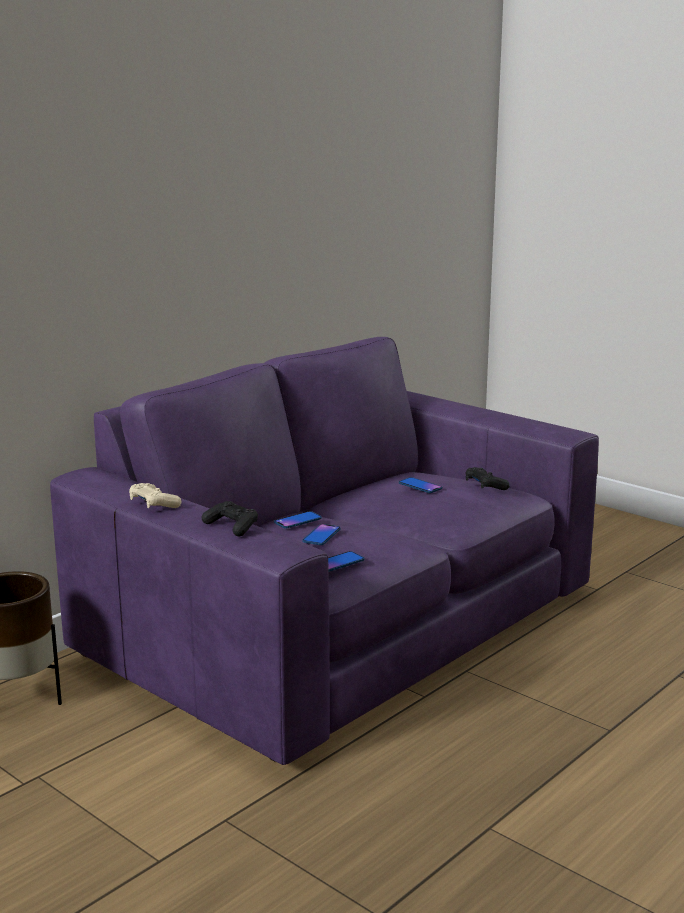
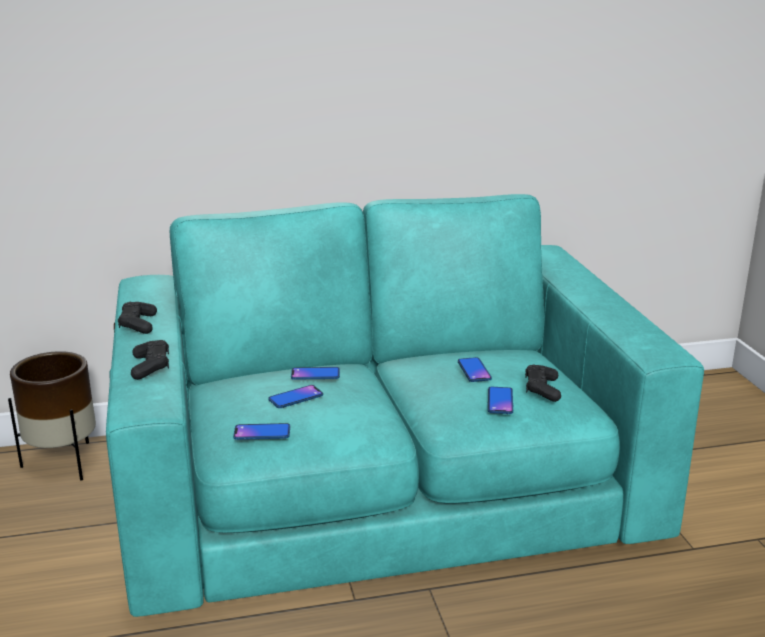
camera: 35 degrees right, 5 degrees up
purple sofa [50,337,599,765] -> turquoise sofa [106,194,704,617]
beige game controller [129,483,181,508] -> black game controller [118,302,157,334]
none -> phone [488,387,513,414]

